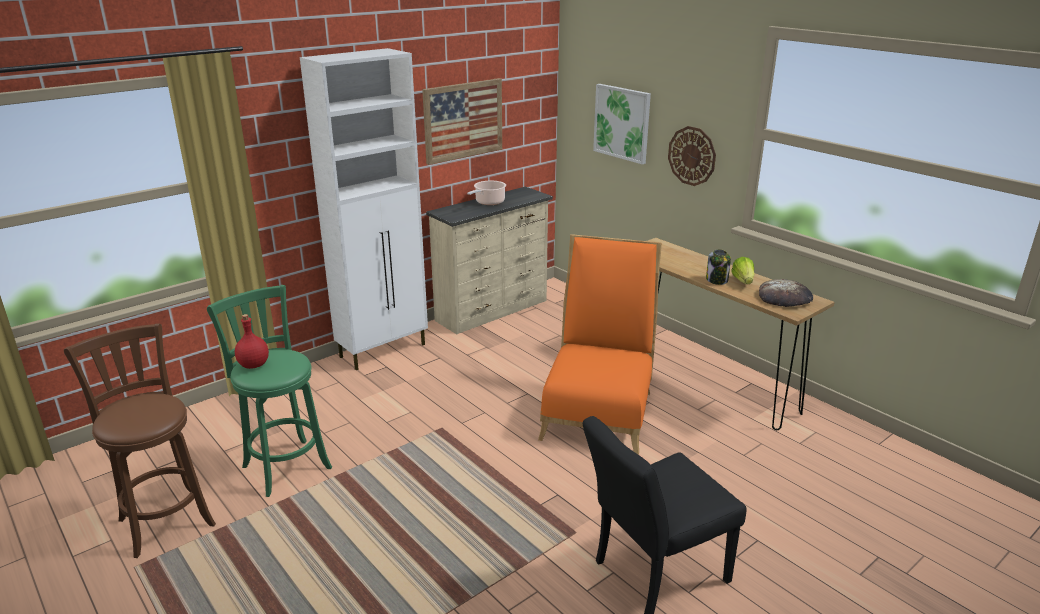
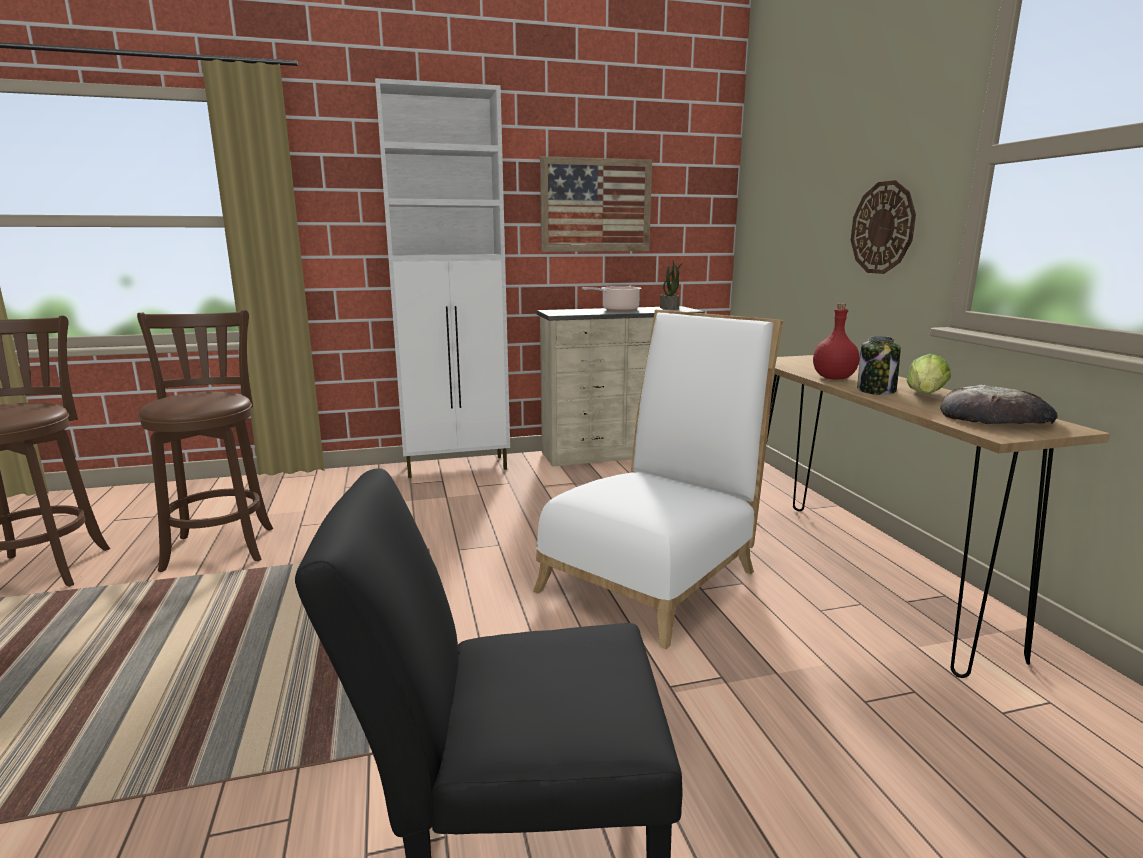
camera: 25 degrees right, 10 degrees down
green stool [207,285,332,497] -> brown stool [137,310,273,572]
red bottle [235,314,269,369] -> red bottle moved to [813,303,859,379]
orange chair [538,234,662,455] -> white chair [533,310,783,650]
picture [593,84,651,164] -> none
none -> potted plant [660,259,683,310]

